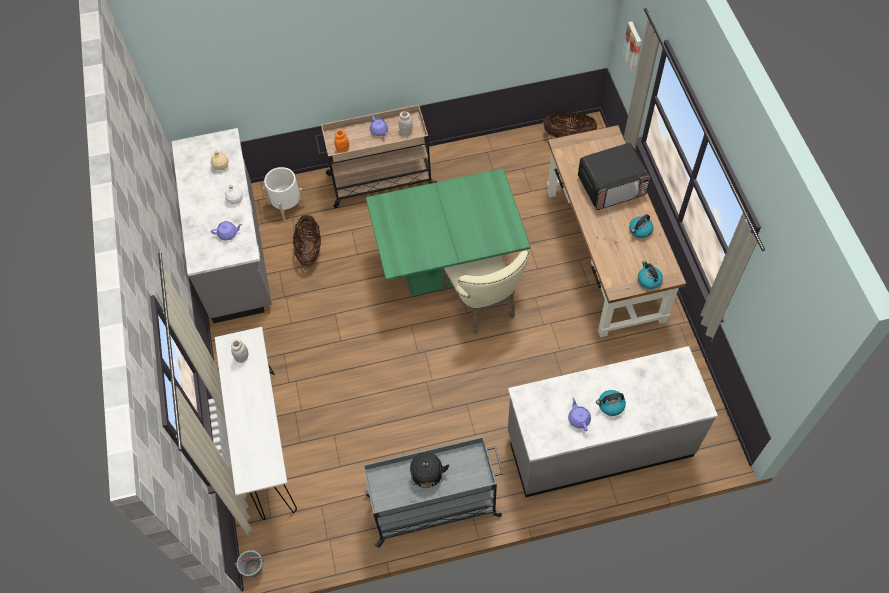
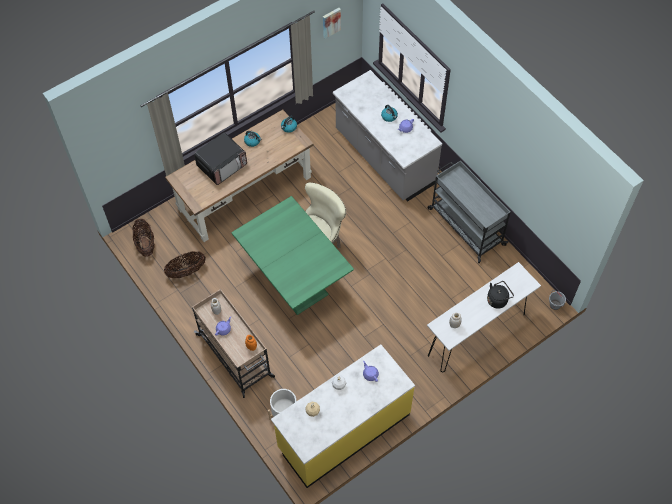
camera: 115 degrees left, 0 degrees up
grey counter [172,128,272,323] -> yellow counter [271,344,415,488]
basket [293,215,321,266] -> basket moved to [164,251,206,278]
black kettle [410,453,449,488] -> black kettle moved to [487,281,514,309]
microwave [578,143,651,210] -> microwave turned 90 degrees clockwise [194,132,247,185]
picture [623,21,641,72] -> picture moved to [323,8,341,39]

